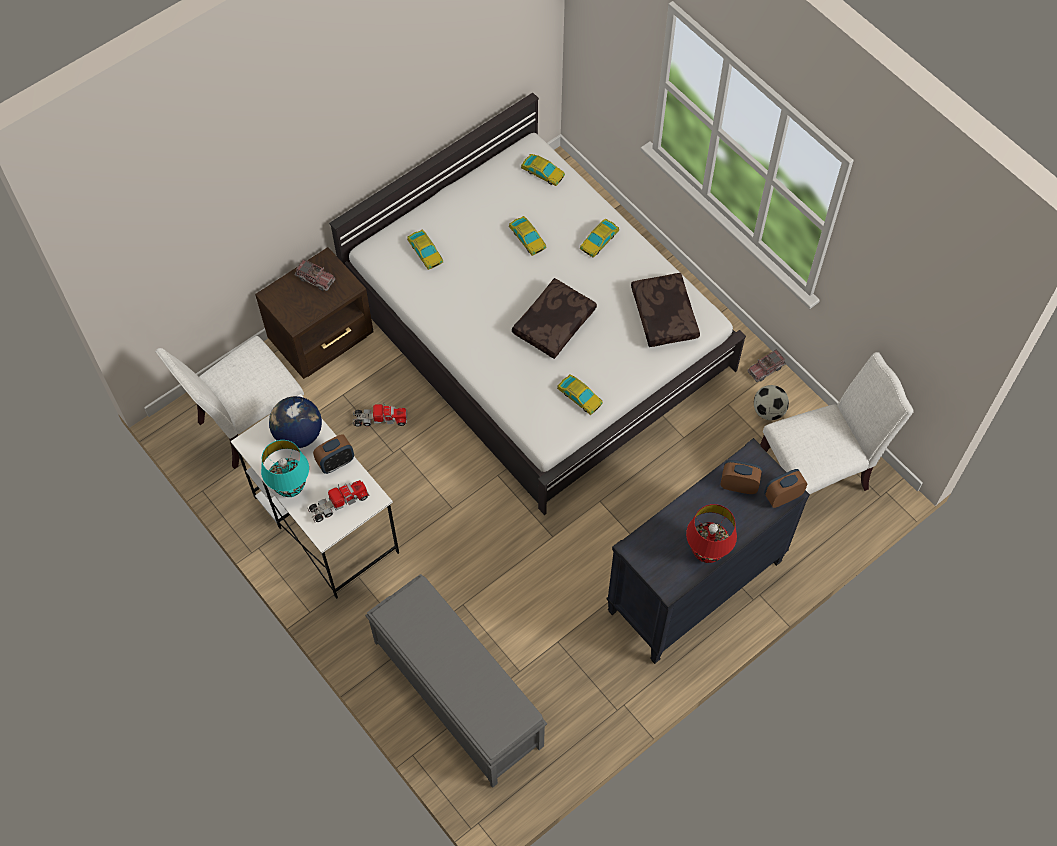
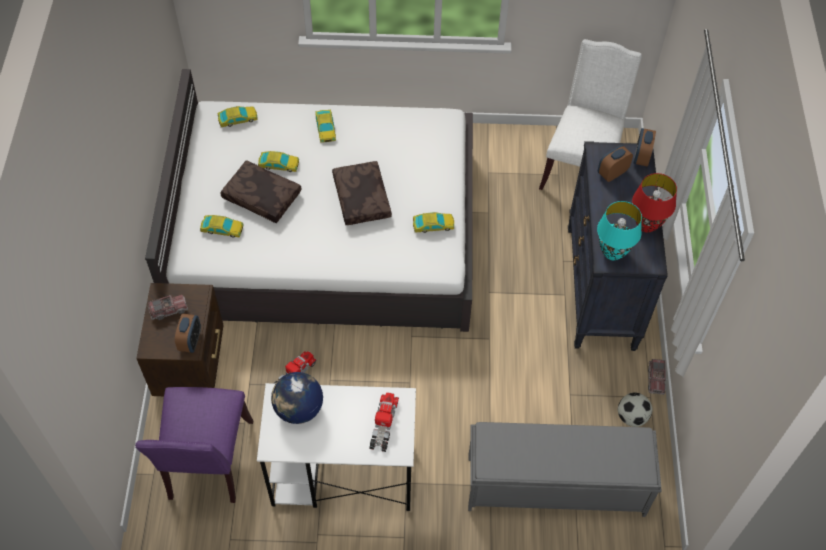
camera: 50 degrees left, 5 degrees down
white chair [155,336,304,469] -> purple chair [135,387,254,503]
turquoise table lamp [261,440,309,497] -> turquoise table lamp moved to [597,201,642,260]
alarm clock [313,434,354,474] -> alarm clock moved to [175,314,201,353]
brown pillow [631,273,700,347] -> brown pillow moved to [220,160,302,223]
toy truck [747,350,786,382] -> toy truck moved to [648,359,667,395]
football [754,385,789,420] -> football moved to [618,392,652,427]

